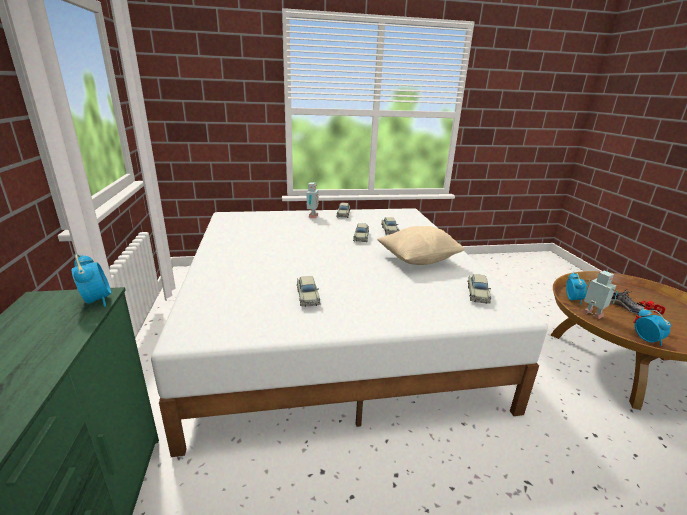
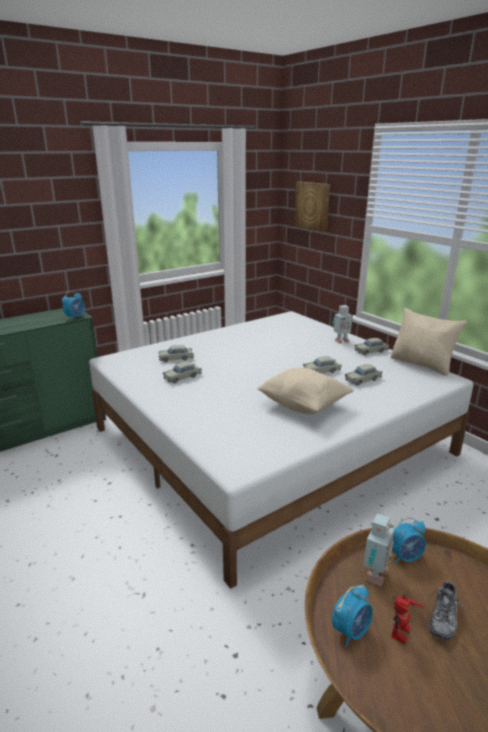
camera: 65 degrees right, 0 degrees up
beige toy car [468,274,491,304] -> beige toy car moved to [159,345,194,362]
none -> picture [295,182,330,232]
none -> beige pillow [391,308,467,376]

